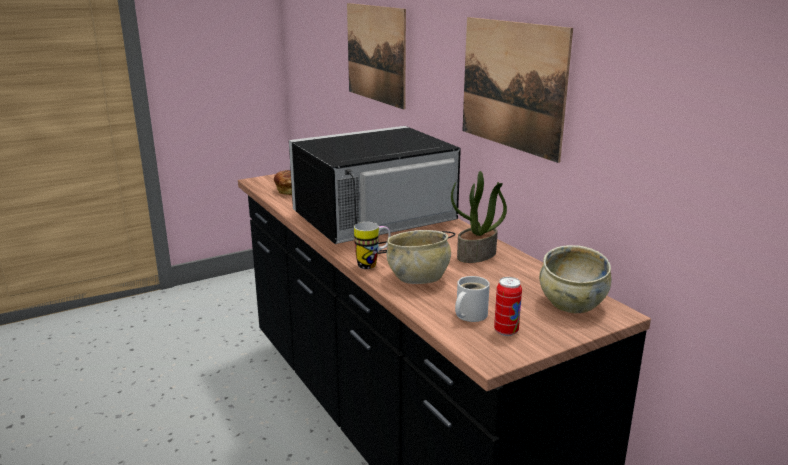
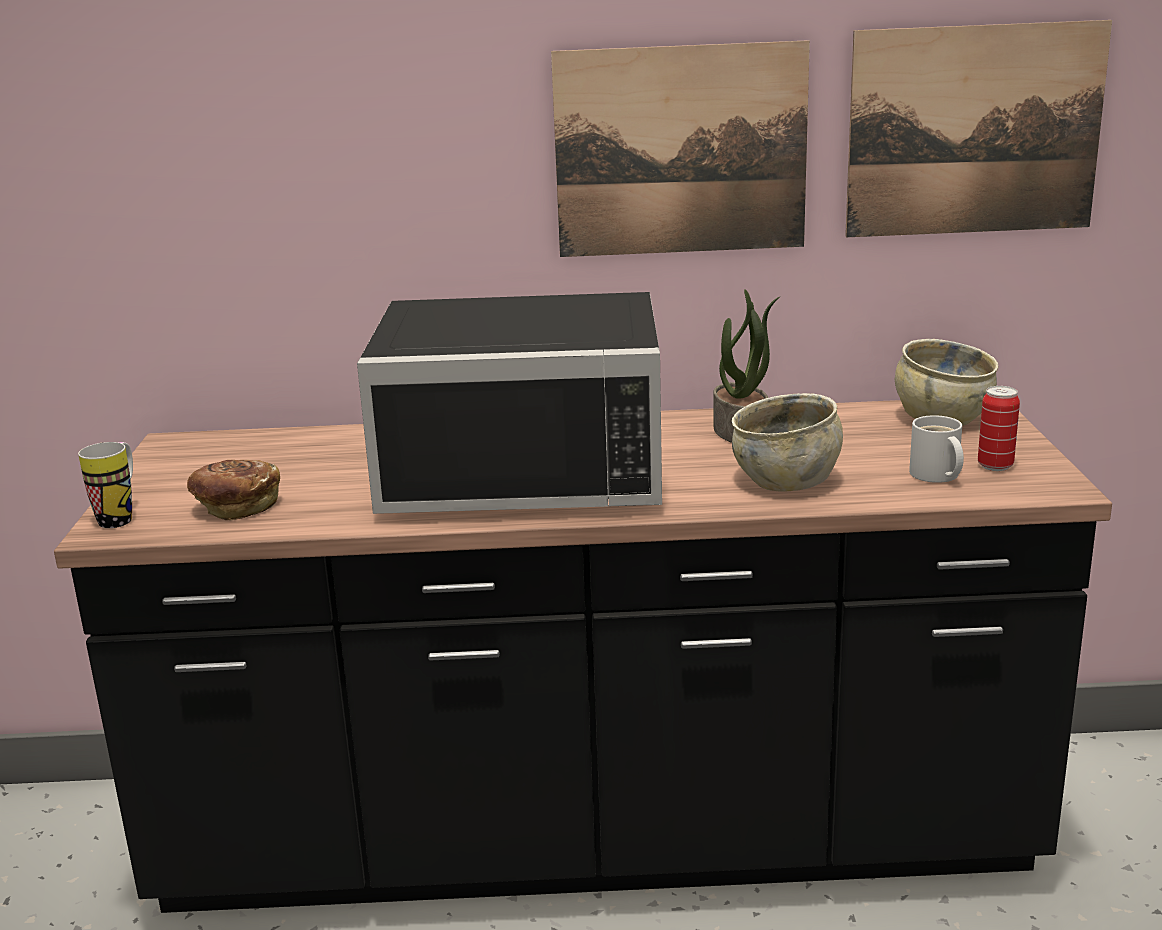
camera: 60 degrees left, 0 degrees up
black microwave [289,126,461,254] -> black microwave turned 90 degrees counterclockwise [357,292,662,514]
picture [347,3,406,110] -> picture moved to [845,20,1112,237]
mug [354,222,391,269] -> mug moved to [78,442,133,528]

